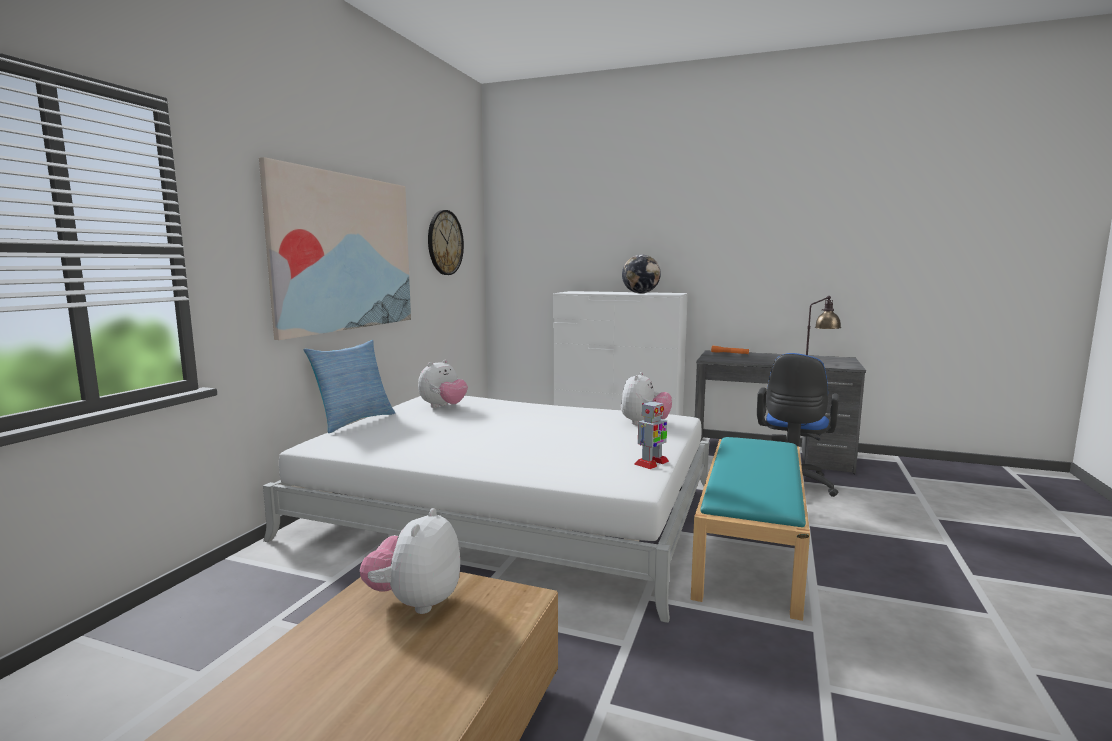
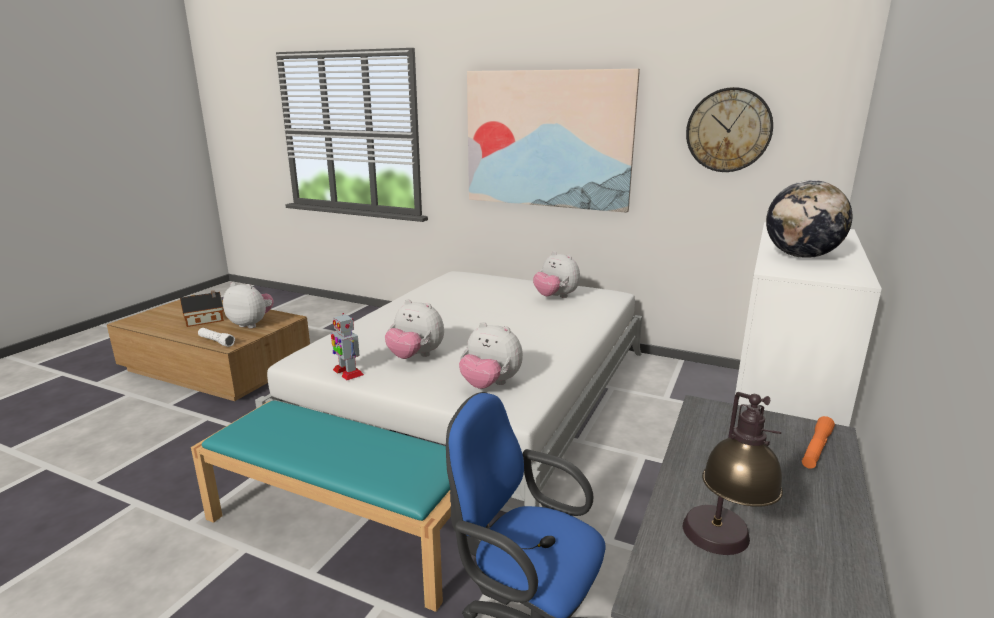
camera: 95 degrees right, 10 degrees up
pillow [303,340,395,433] -> none
none -> toy house [180,290,224,327]
none -> white flashlight [198,328,235,347]
none -> plush toy [385,299,444,359]

